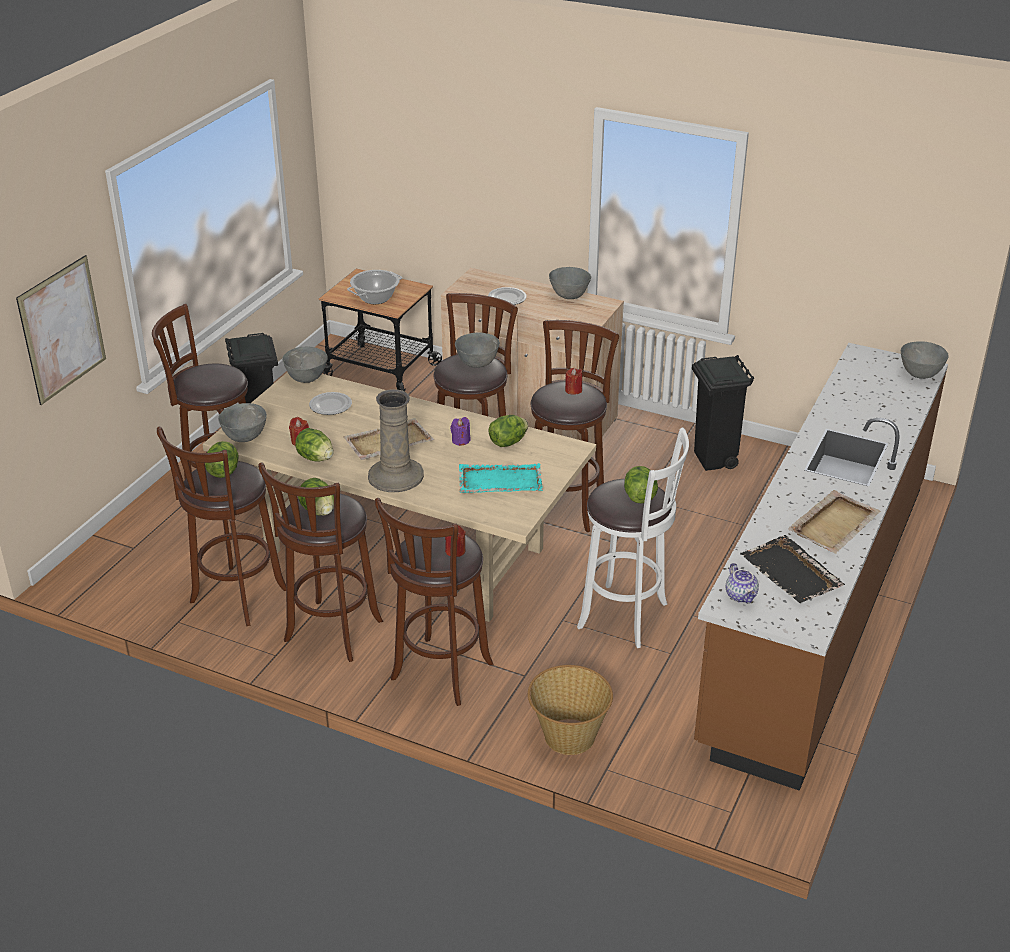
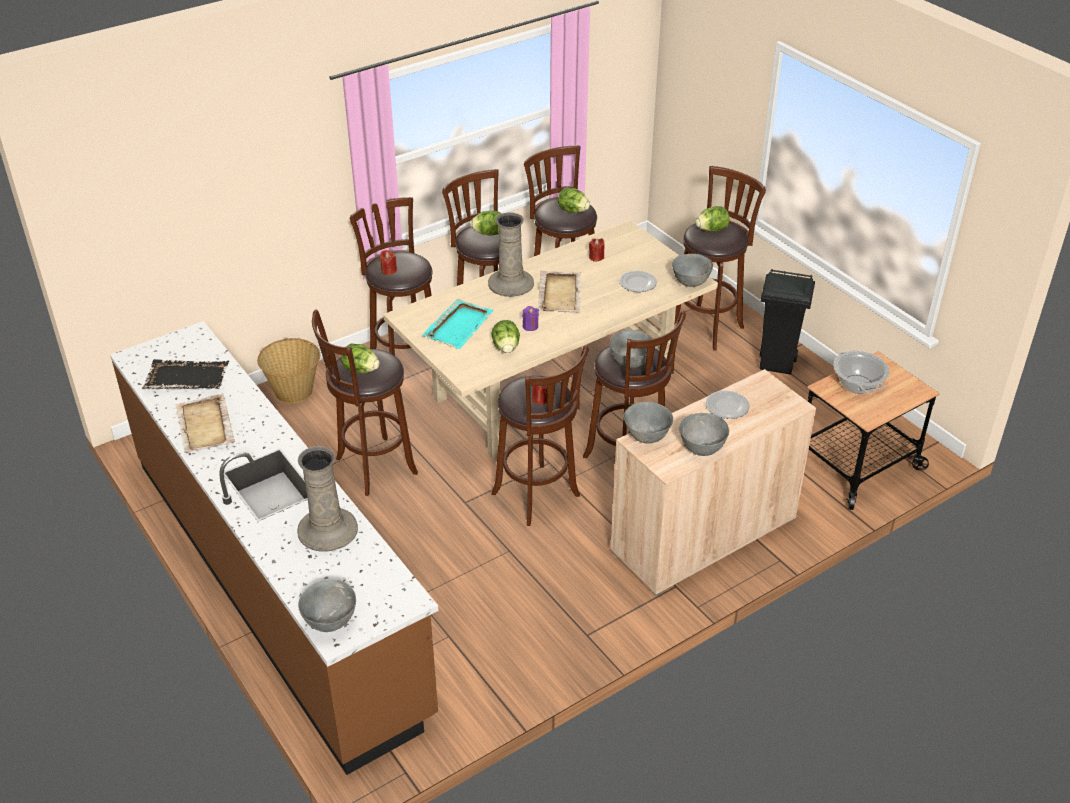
camera: 120 degrees right, 5 degrees up
picture [16,255,106,405] -> none
grey bowl [218,403,267,442] -> grey bowl moved to [624,402,673,444]
lettuce [295,428,333,462] -> lettuce moved to [696,206,730,232]
white stool [577,427,689,648] -> brown stool [312,310,418,496]
black trash can [692,355,754,471] -> none
teapot [726,563,759,603] -> none
none -> beige vase [297,446,358,552]

